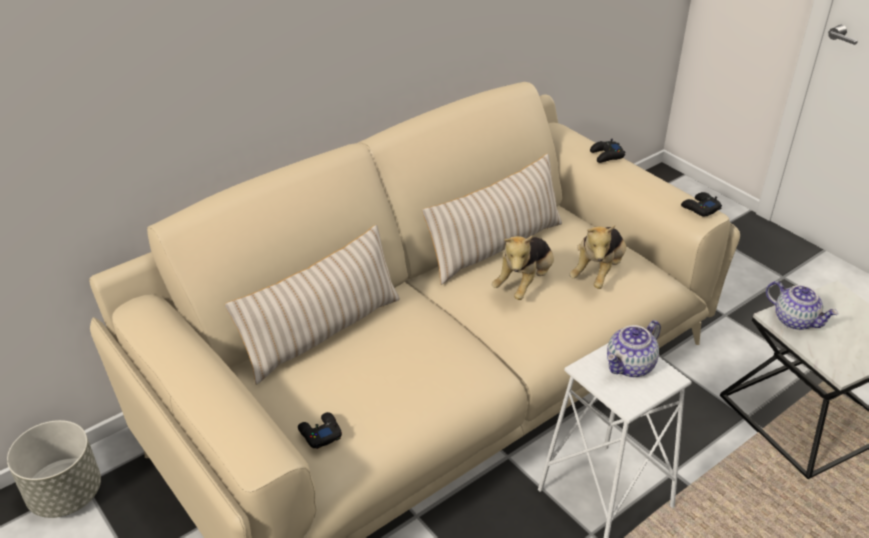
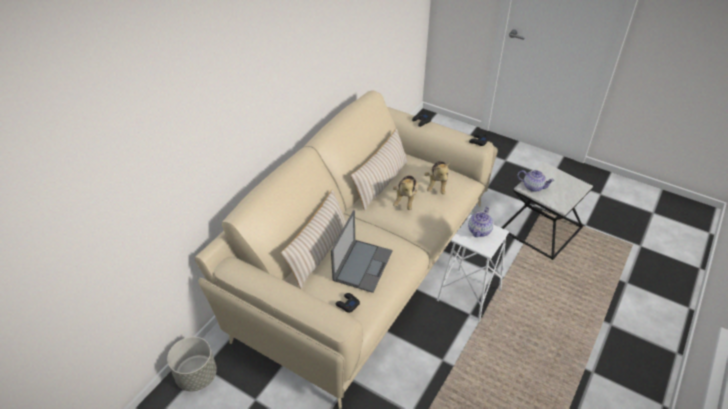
camera: 20 degrees left, 5 degrees up
none -> laptop [331,210,393,293]

